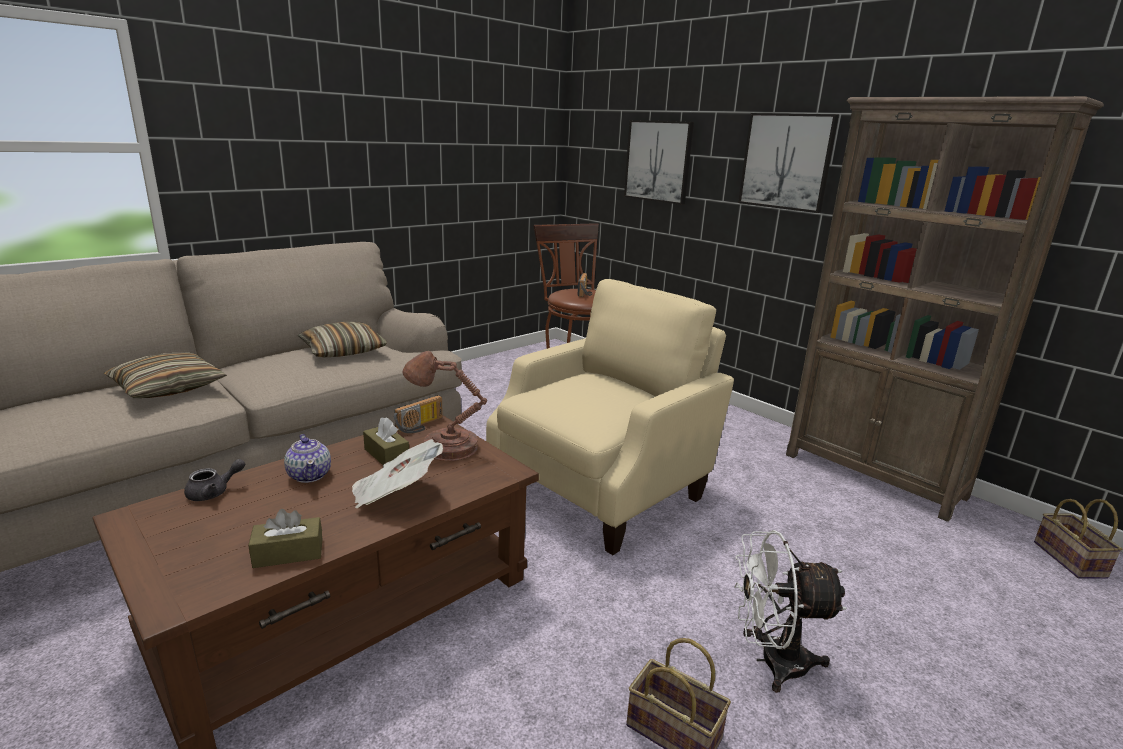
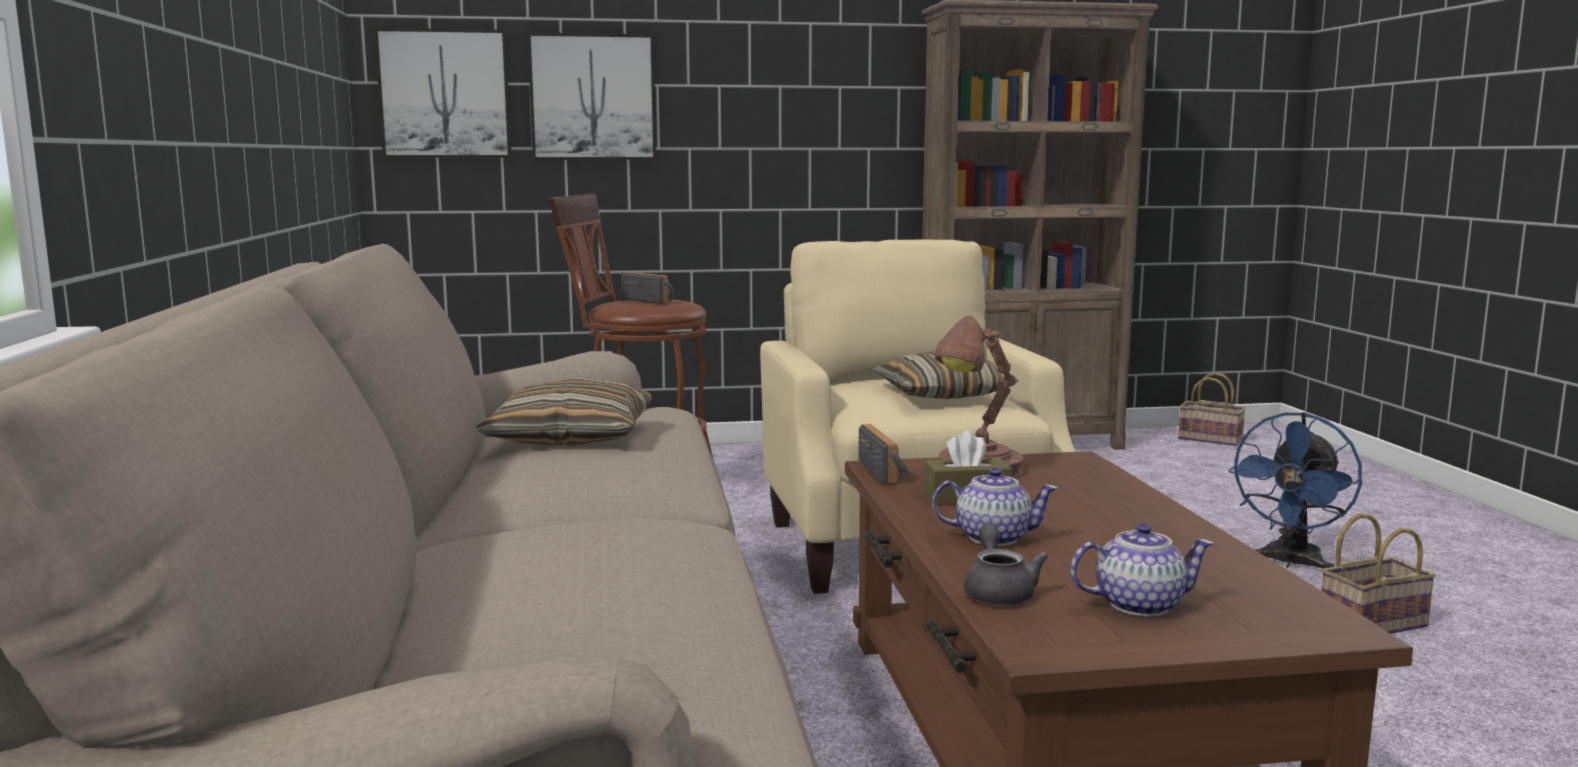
camera: 55 degrees left, 10 degrees down
pillow [104,352,227,398] -> pillow moved to [872,351,1018,399]
brown tissue box [248,509,322,568] -> none
newspaper [352,439,443,508] -> none
white fan [734,530,847,693] -> blue fan [1228,412,1362,569]
picture [738,113,839,213] -> picture moved to [374,28,512,158]
none -> teapot [1071,523,1214,616]

